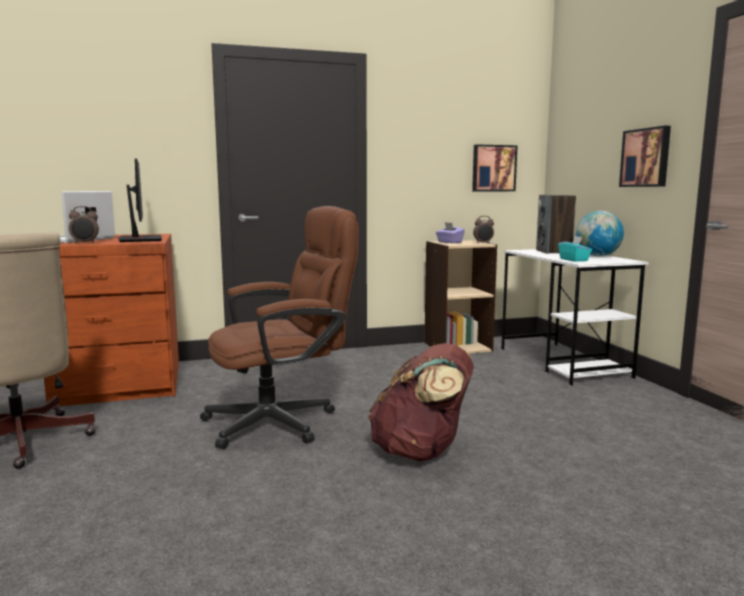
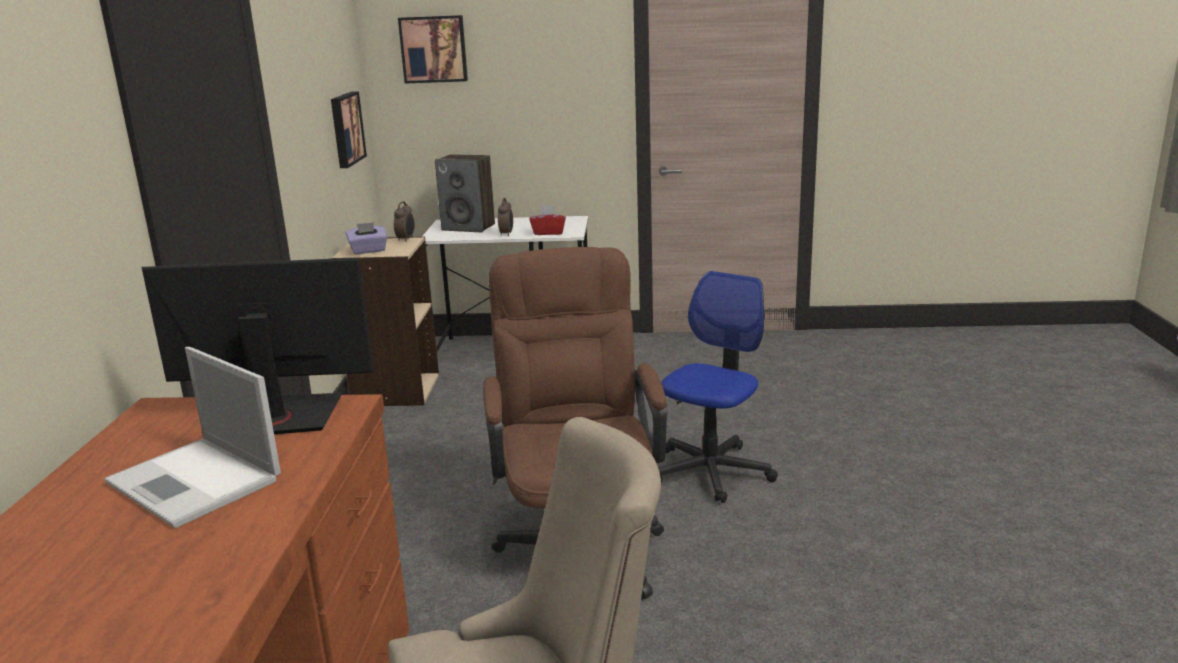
camera: 70 degrees left, 10 degrees up
alarm clock [69,206,99,244] -> alarm clock moved to [498,198,513,236]
brown backpack [368,343,474,461] -> office chair [658,271,778,503]
turquoise tissue box [558,236,592,261] -> red tissue box [529,205,566,235]
globe [576,211,624,256] -> none
picture [619,126,671,187] -> picture moved to [398,15,468,84]

